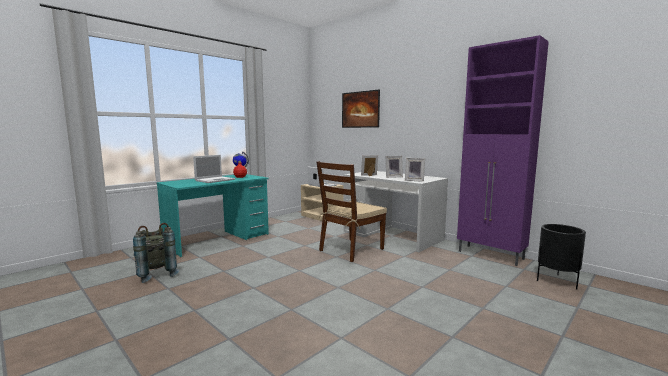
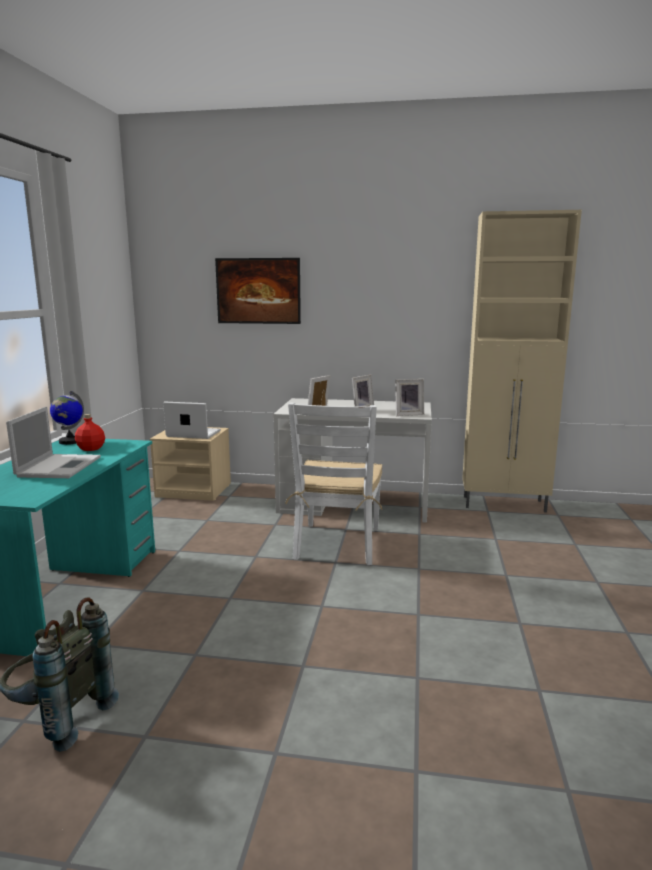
camera: 35 degrees left, 5 degrees up
brown chair [317,161,387,262] -> white chair [285,402,383,565]
purple cabinet [457,35,549,266] -> beige cabinet [462,210,582,513]
black planter [537,224,586,289] -> none

